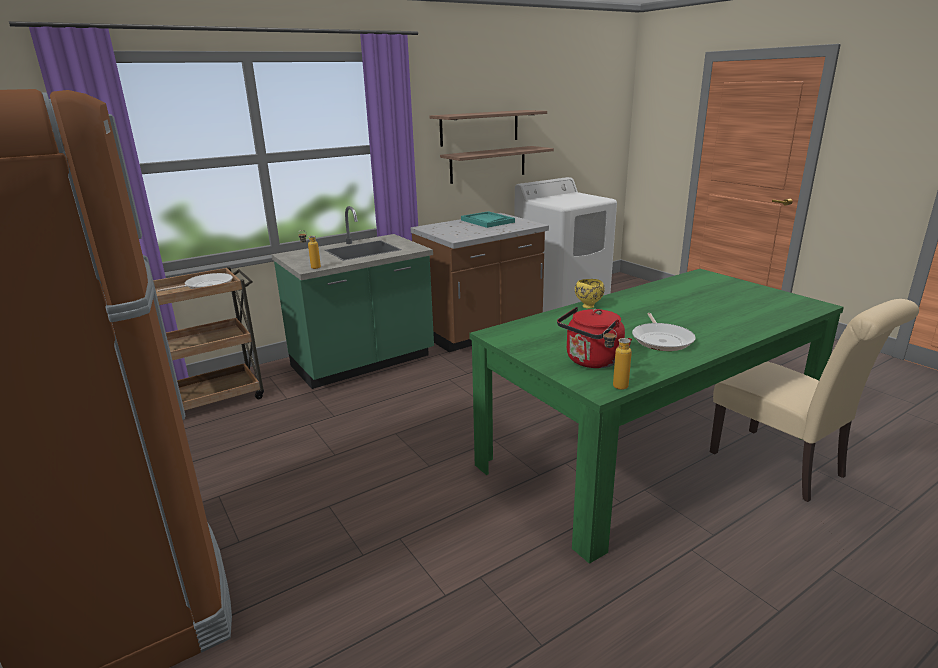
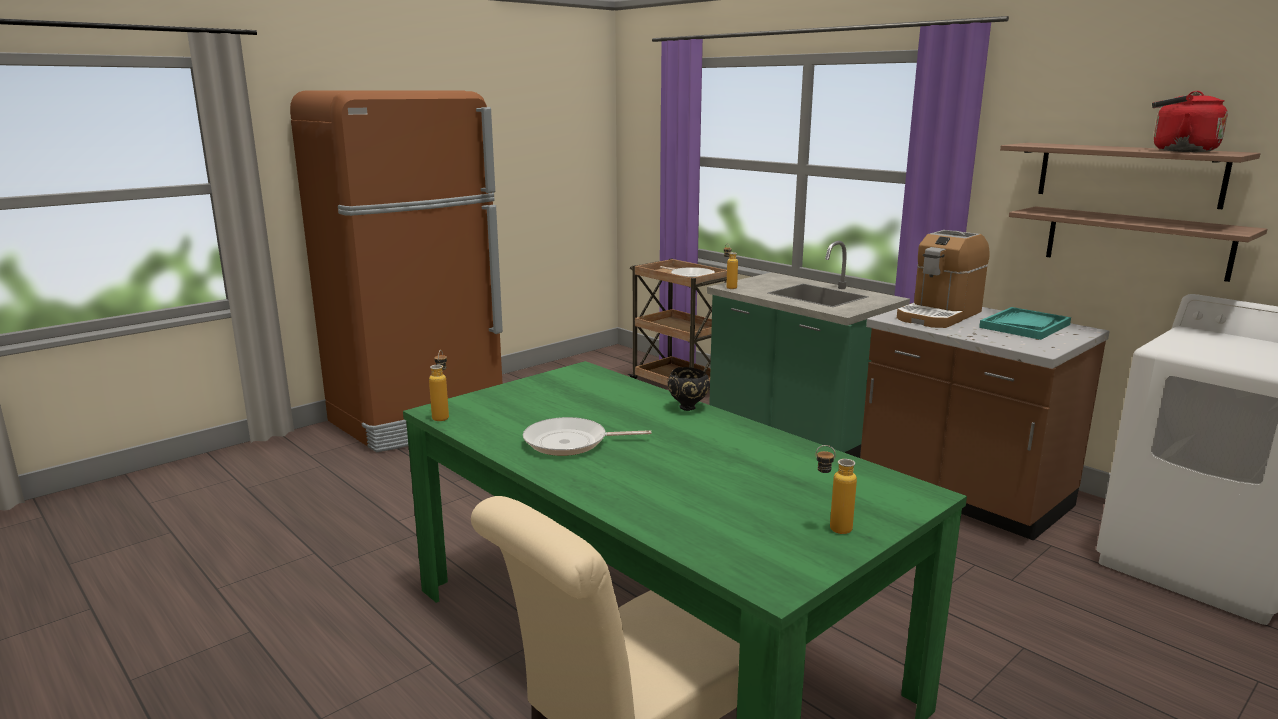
camera: 80 degrees right, 5 degrees down
red kettle [557,307,632,368] -> red kettle moved to [1152,91,1228,152]
yellow bowl [575,279,605,309] -> black bowl [668,367,710,411]
none -> bottle [815,445,857,534]
none -> coffee machine [897,230,990,328]

